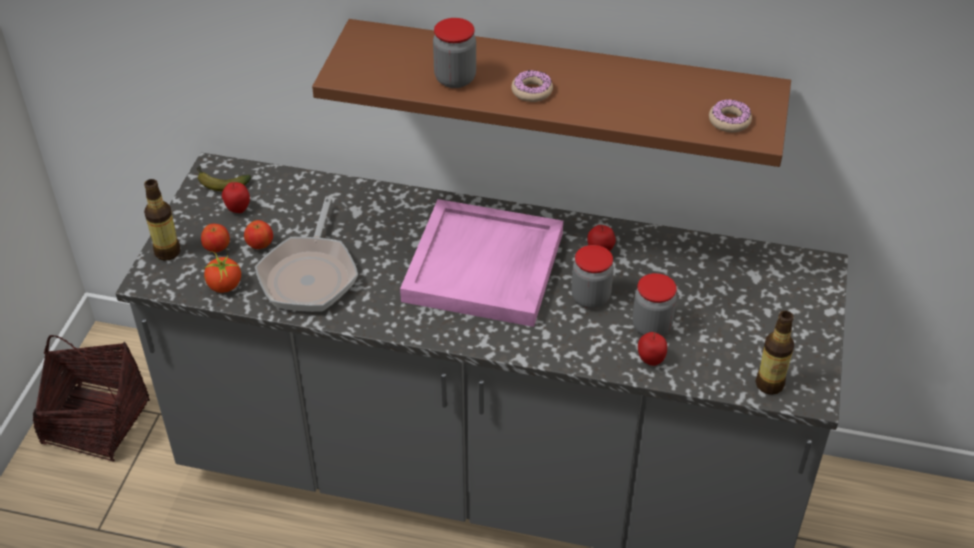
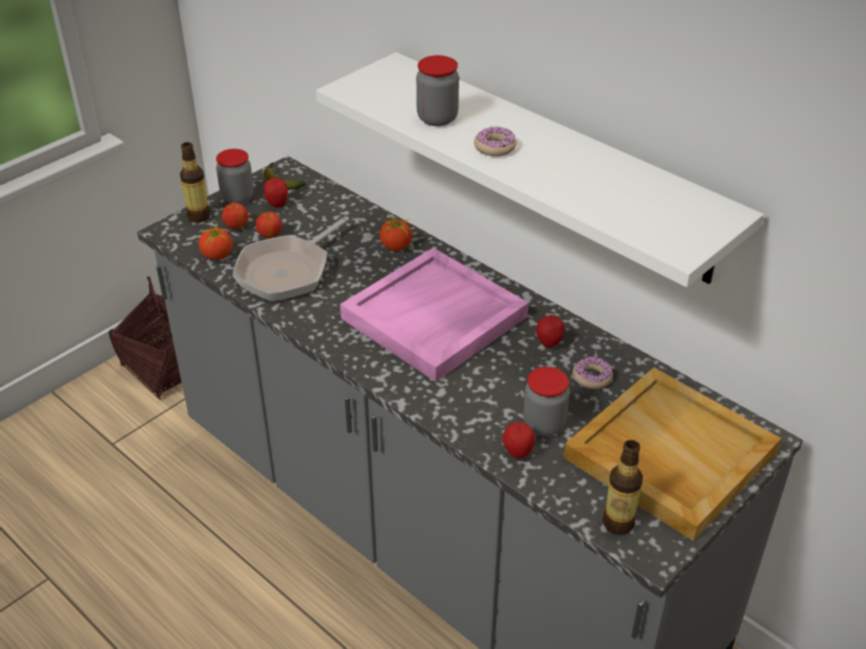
camera: 30 degrees right, 5 degrees down
brown shelf [312,19,791,167] -> white shelf [316,52,764,287]
jar [571,245,614,309] -> jar moved to [216,149,254,204]
donut [709,99,752,133] -> donut moved to [573,356,613,389]
none -> tomato [378,212,412,251]
none -> beige tray [564,367,782,541]

